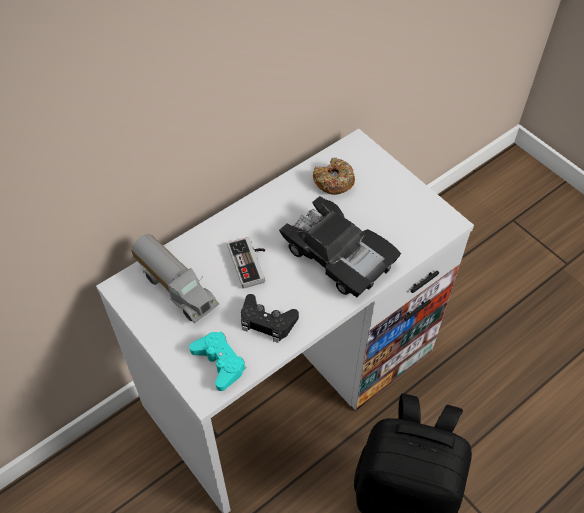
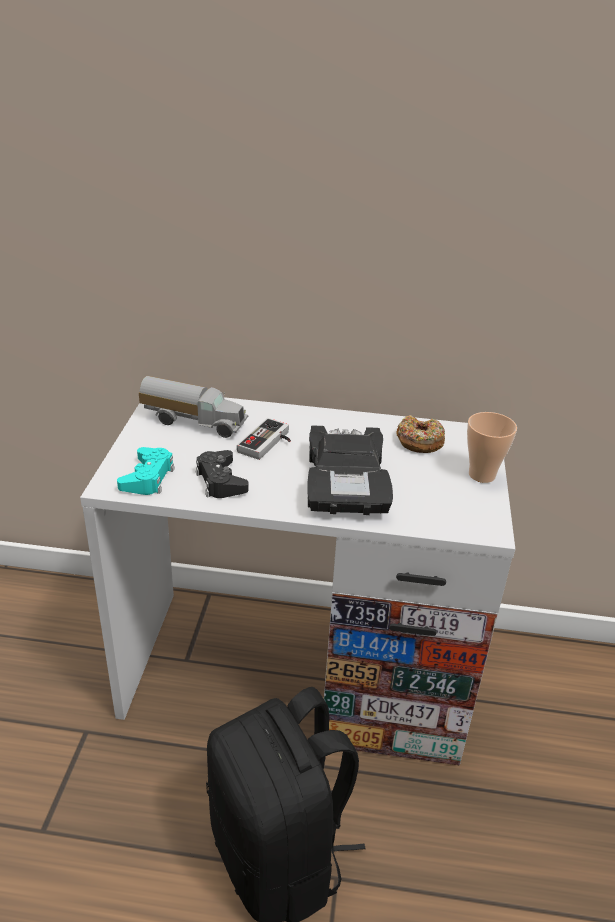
camera: 45 degrees right, 20 degrees down
toy truck [131,234,219,323] -> toy truck turned 75 degrees counterclockwise [139,376,248,438]
none -> cup [467,412,517,483]

